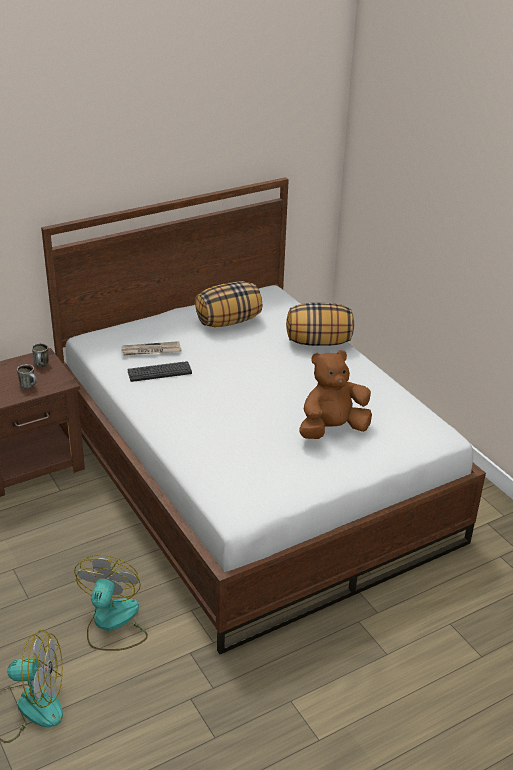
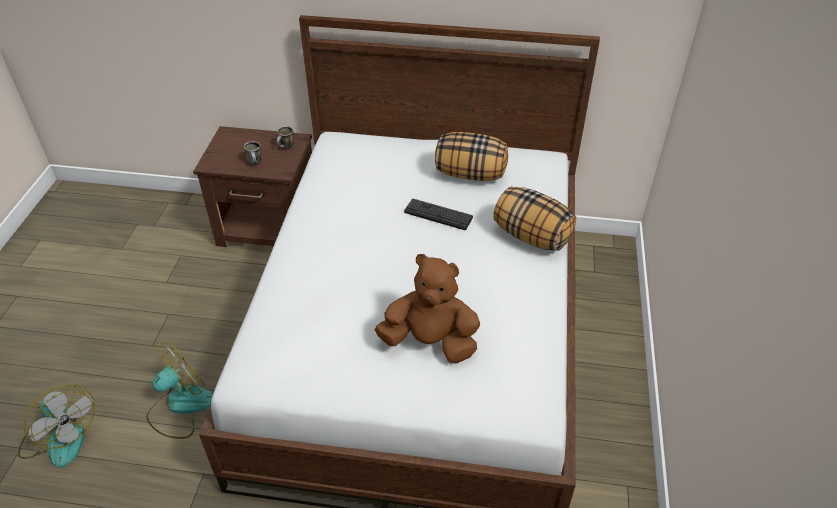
camera: 40 degrees right, 10 degrees up
newspaper [121,341,182,355] -> none
keyboard [128,361,192,382] -> keyboard moved to [404,199,473,230]

